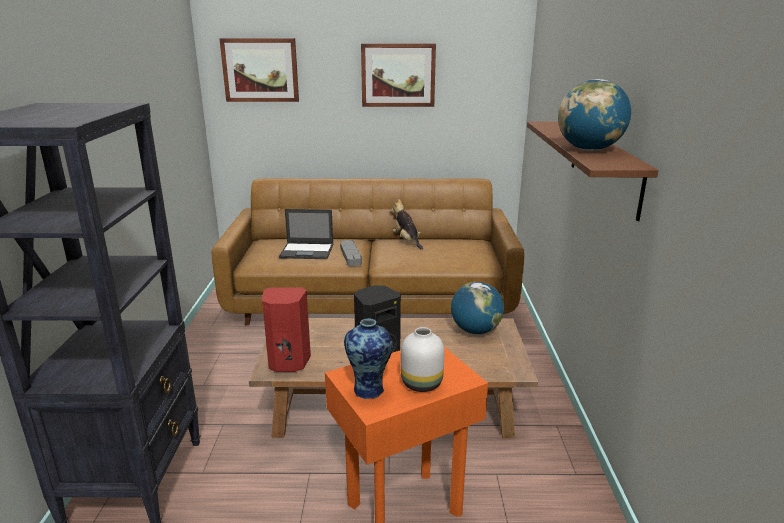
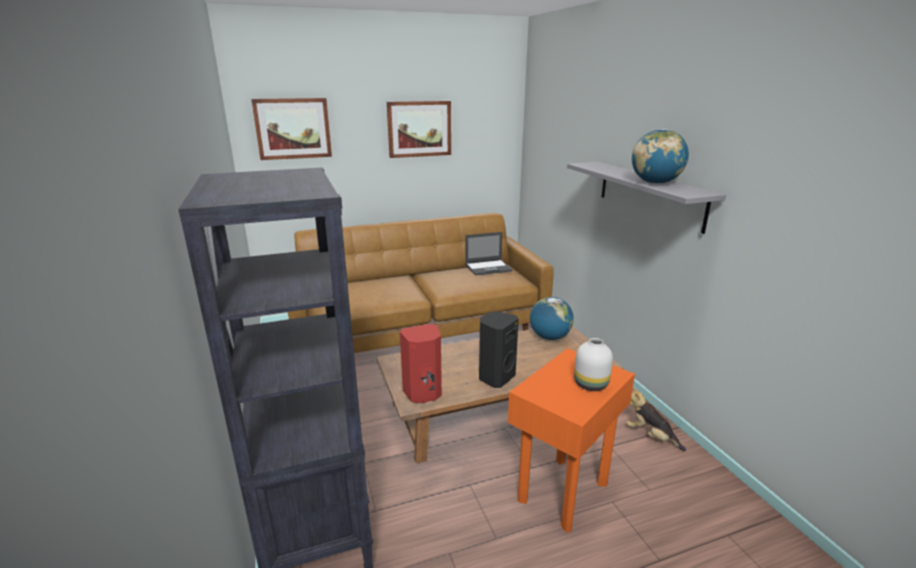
camera: 20 degrees left, 0 degrees up
laptop [279,209,333,259] -> laptop moved to [465,232,512,275]
grey tray [340,240,362,266] -> none
vase [344,318,393,400] -> none
plush toy [391,199,423,250] -> plush toy moved to [626,387,686,451]
brown shelf [527,122,659,221] -> grey shelf [567,162,726,234]

